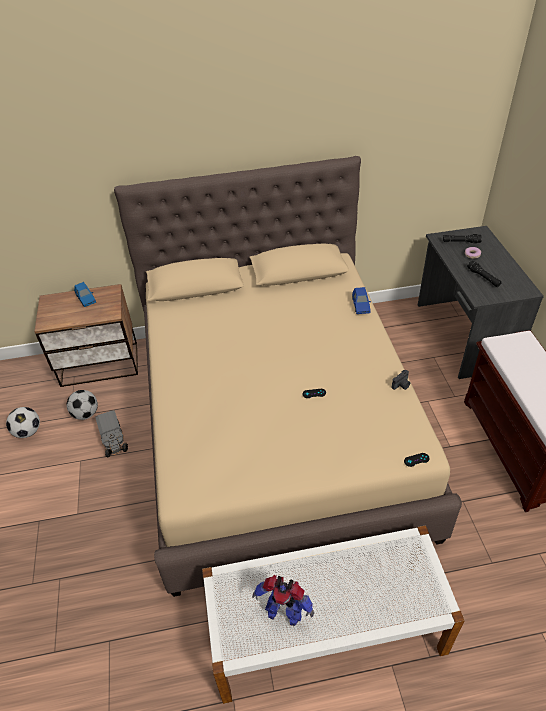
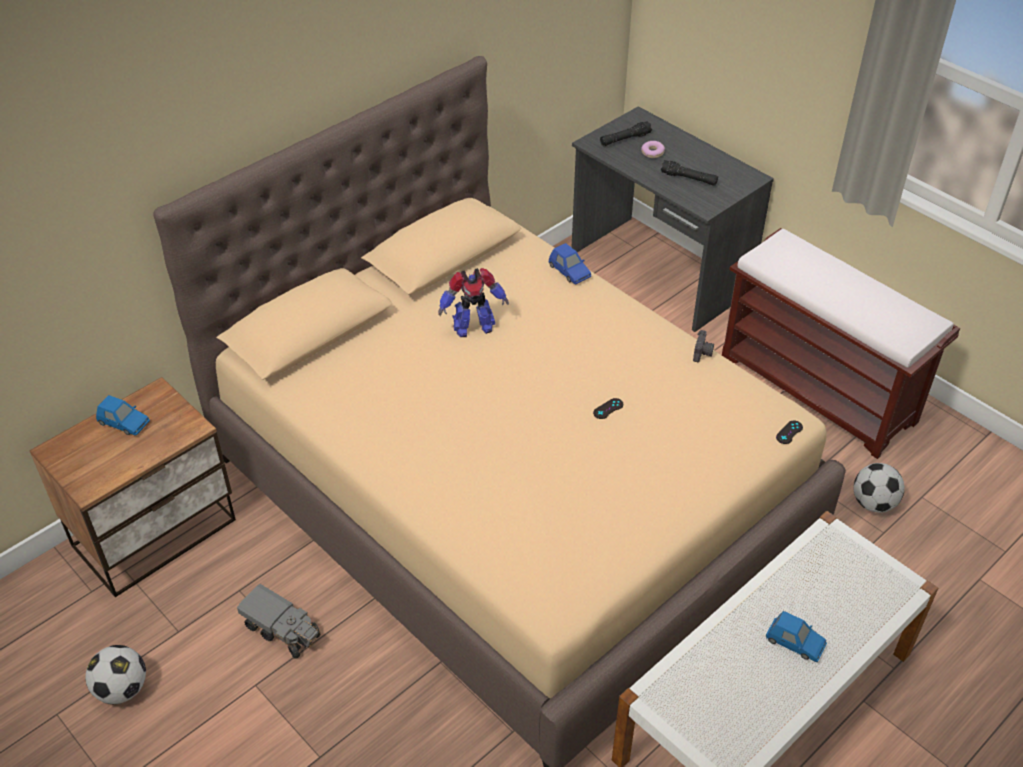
camera: 35 degrees left, 0 degrees up
football [67,390,98,420] -> football moved to [853,463,905,513]
toy robot [252,575,314,626] -> toy robot moved to [438,268,509,337]
none -> blue toy car [766,611,827,662]

